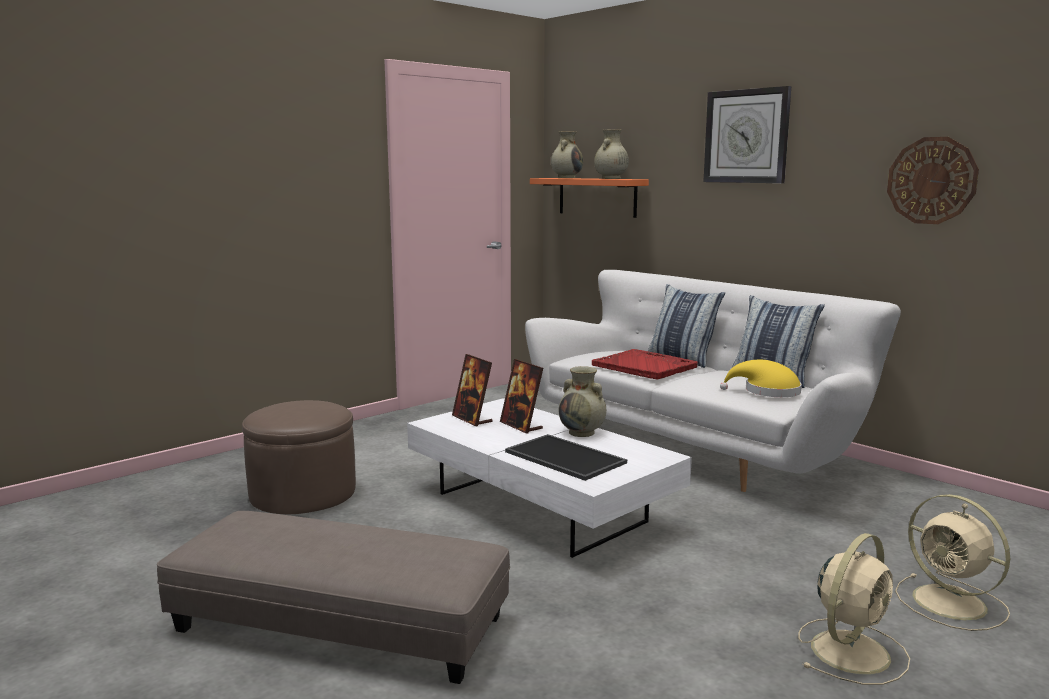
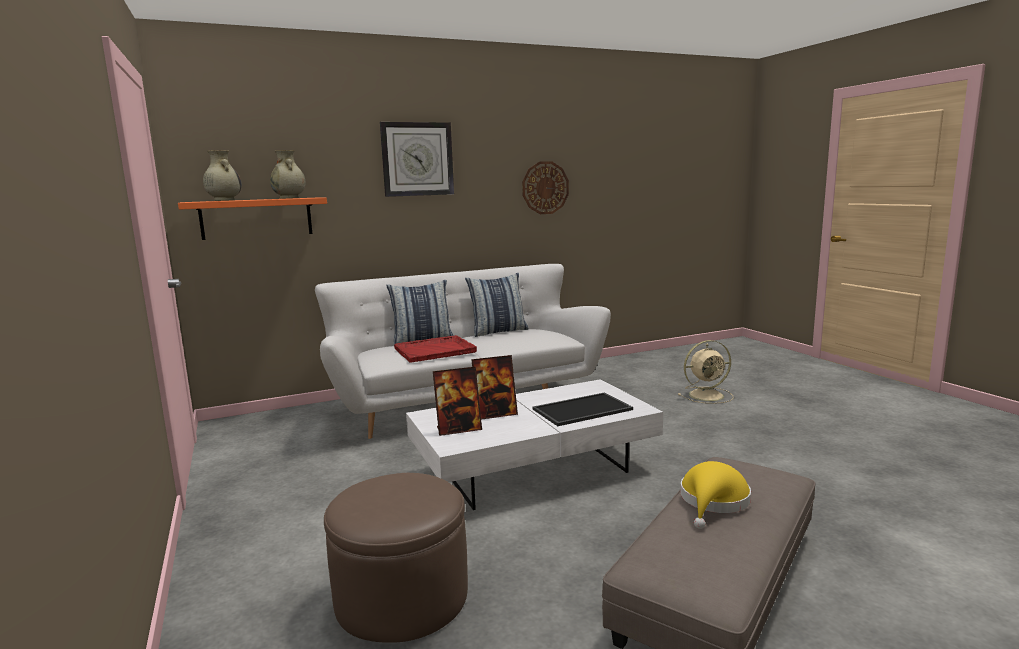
camera: 70 degrees left, 0 degrees up
beige vase [559,366,606,437] -> none
yellow hat [720,360,802,397] -> yellow hat moved to [680,461,751,529]
beige fan [798,533,910,685] -> none

